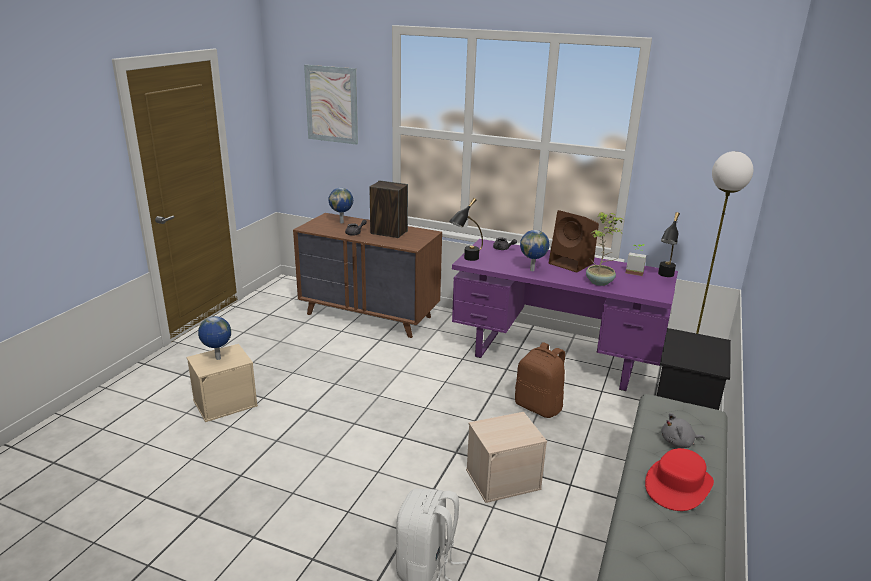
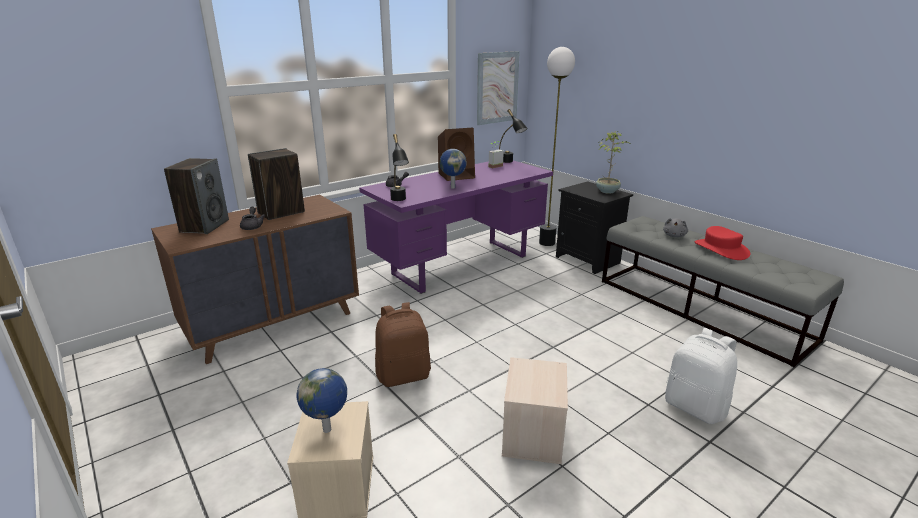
camera: 60 degrees left, 0 degrees up
picture [304,65,358,145] -> picture moved to [477,51,520,125]
globe [328,188,353,223] -> speaker [164,158,229,234]
beige storage box [466,412,547,503] -> beige storage box moved to [502,357,568,464]
brown backpack [515,342,565,418] -> brown backpack moved to [375,302,431,387]
potted plant [586,212,624,286] -> potted plant moved to [596,131,630,194]

